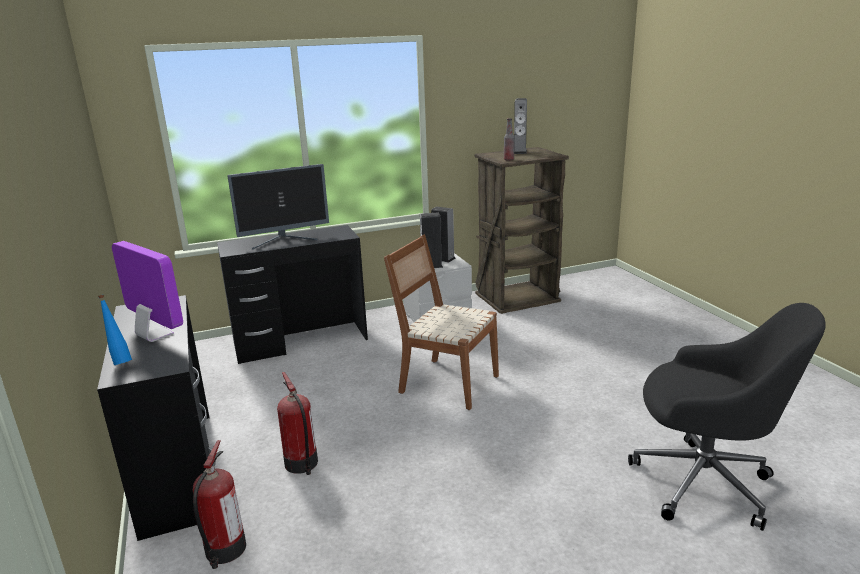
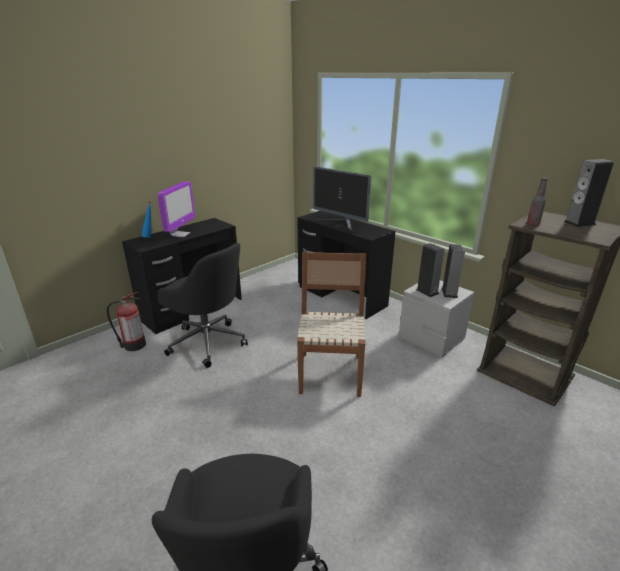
camera: 65 degrees right, 5 degrees up
fire extinguisher [277,372,318,475] -> black office chair [158,243,248,368]

